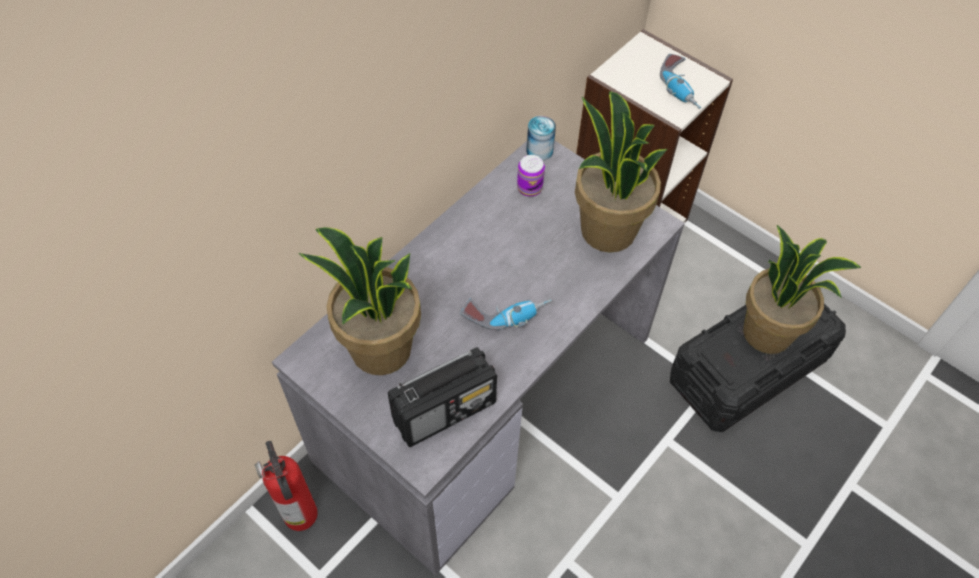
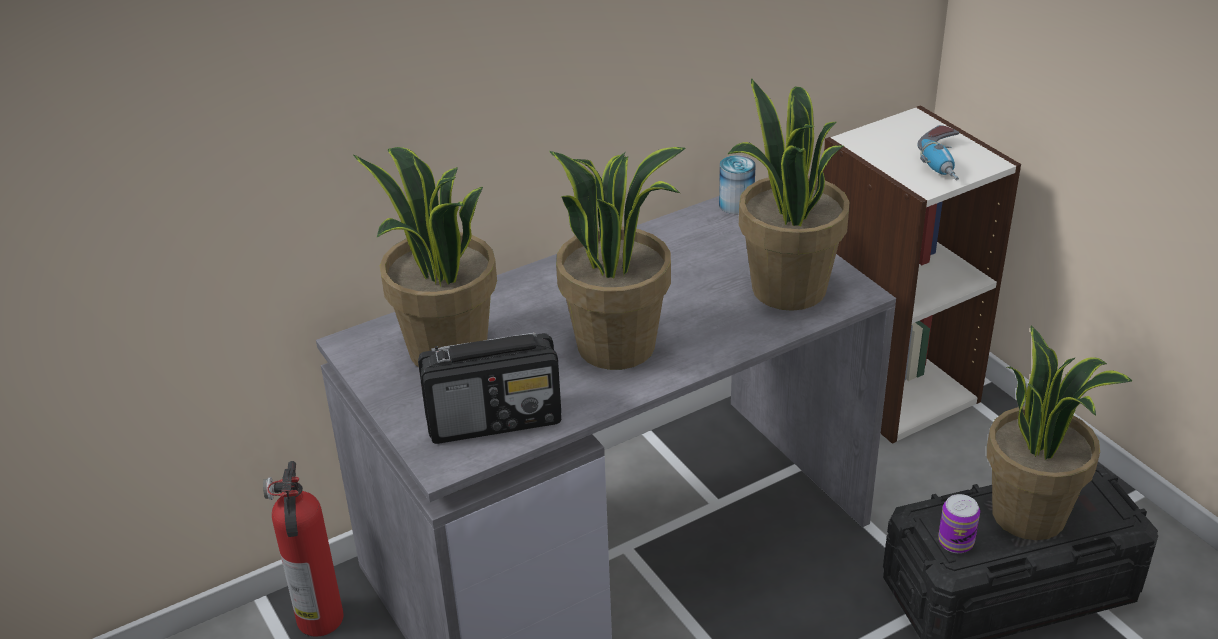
camera: 20 degrees right, 20 degrees down
power drill [461,298,552,330] -> potted plant [550,147,686,370]
can [517,155,545,197] -> can moved to [938,494,980,553]

